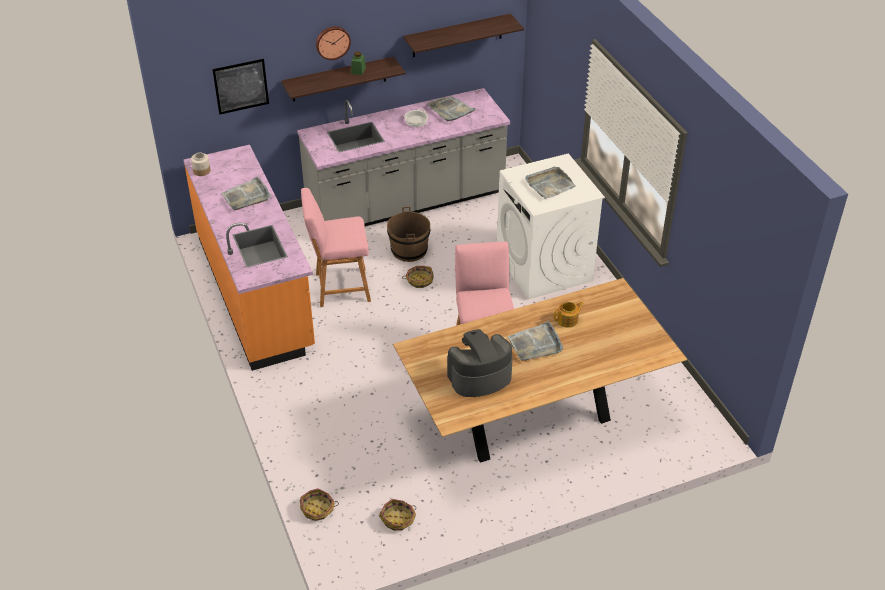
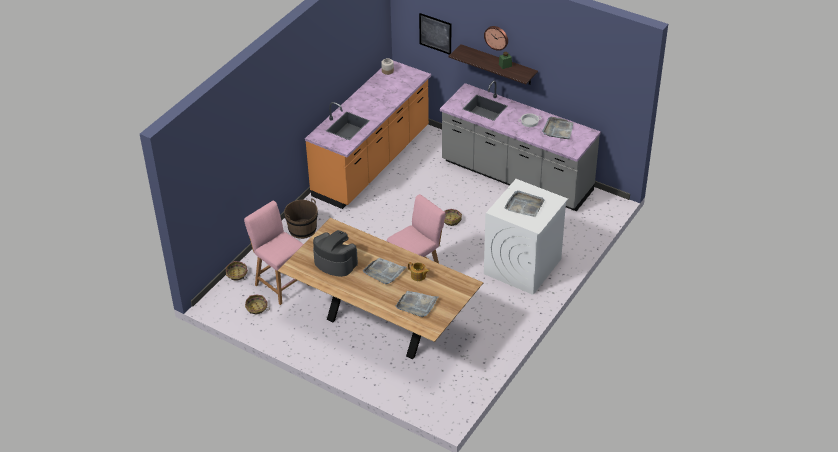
camera: 55 degrees right, 0 degrees up
grey tray [221,176,271,210] -> grey tray moved to [396,291,438,317]
pink stool [301,188,371,307] -> pink stool moved to [244,201,309,305]
brown bucket [387,207,430,262] -> brown bucket moved to [284,198,318,239]
shelf [403,14,524,57] -> none

